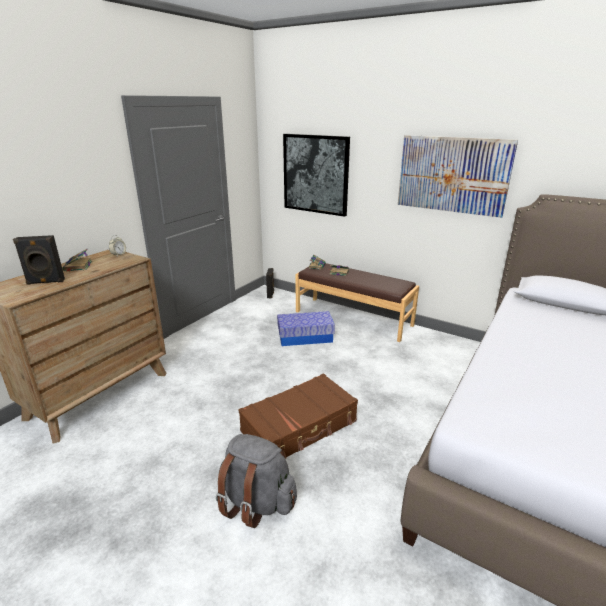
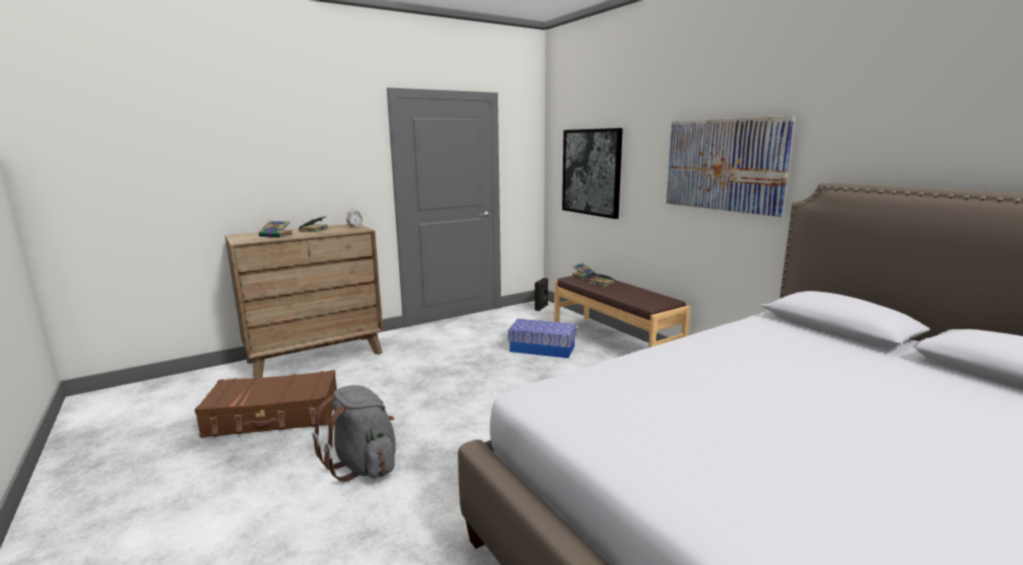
camera: 25 degrees right, 10 degrees down
black speaker [13,235,65,285] -> book [259,221,293,238]
brown suitcase [239,373,358,459] -> brown suitcase moved to [195,370,337,438]

